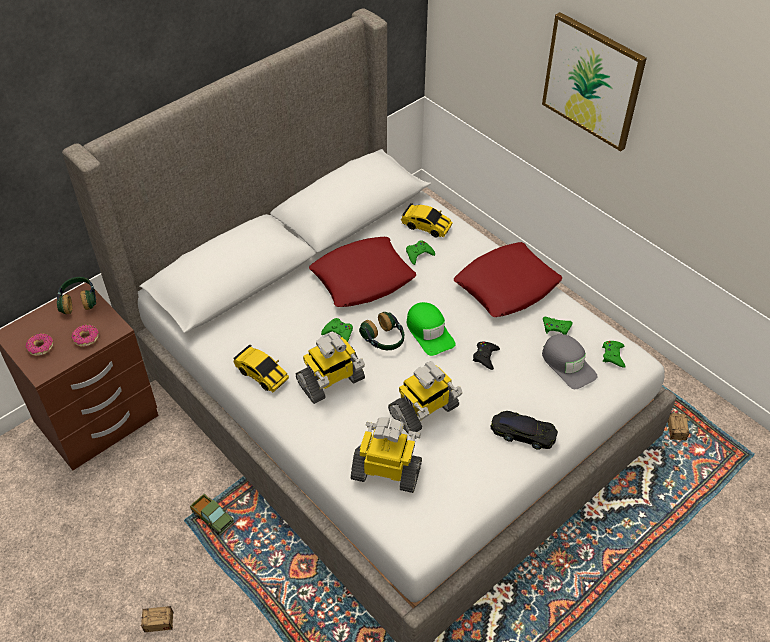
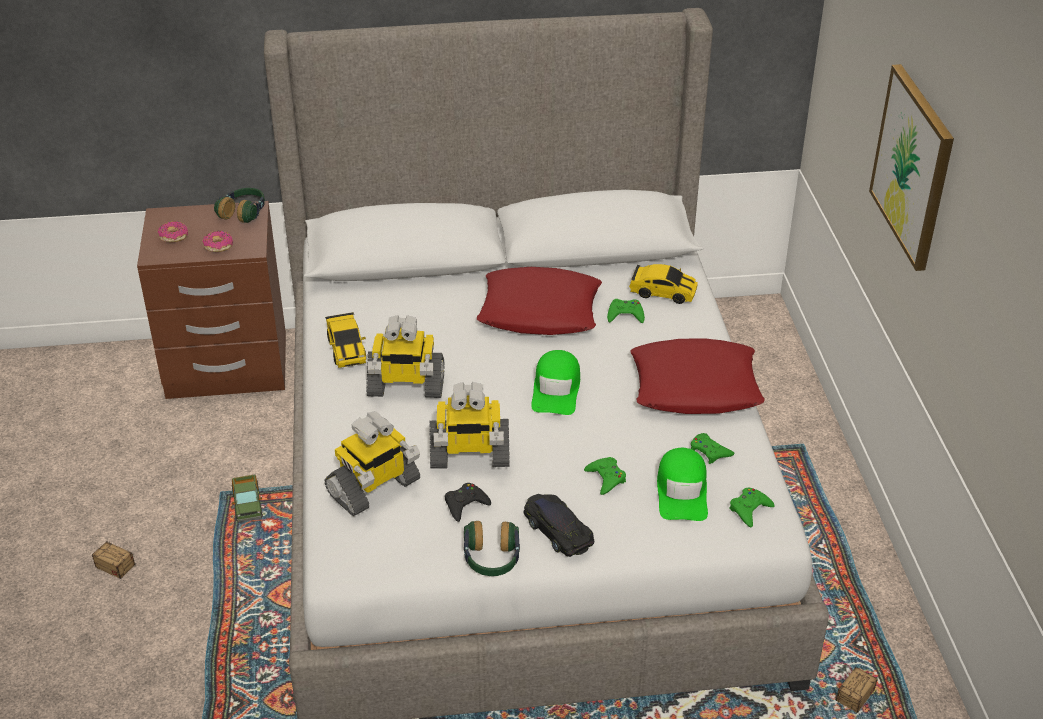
camera: 35 degrees right, 10 degrees down
green game controller [321,318,353,342] -> green game controller moved to [584,457,626,495]
toy robot [351,417,422,493] -> toy robot turned 90 degrees clockwise [325,411,420,516]
headphones [359,312,404,350] -> headphones moved to [464,521,520,576]
toy car [401,203,452,237] -> toy car turned 45 degrees counterclockwise [629,264,698,304]
black game controller [473,342,500,370] -> black game controller moved to [445,483,491,522]
grey cap [542,334,597,389] -> green cap [657,448,708,521]

